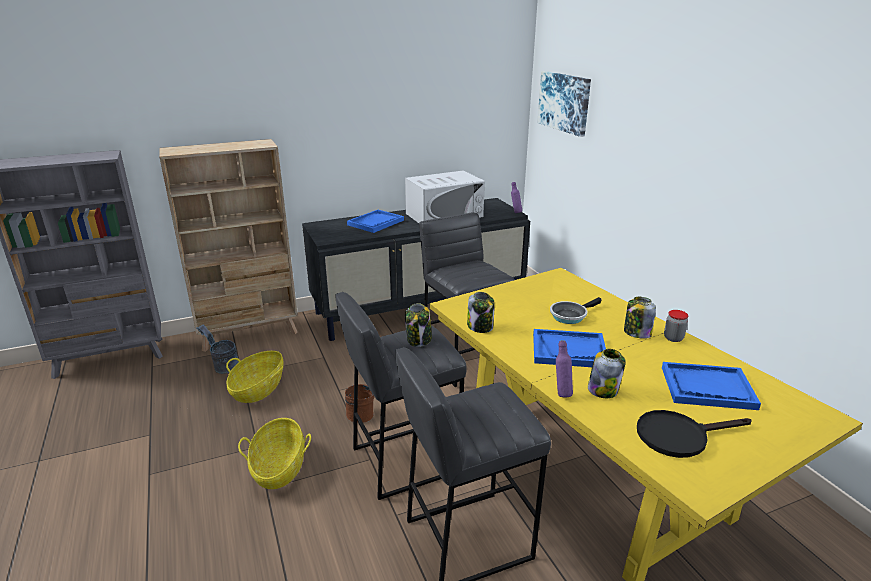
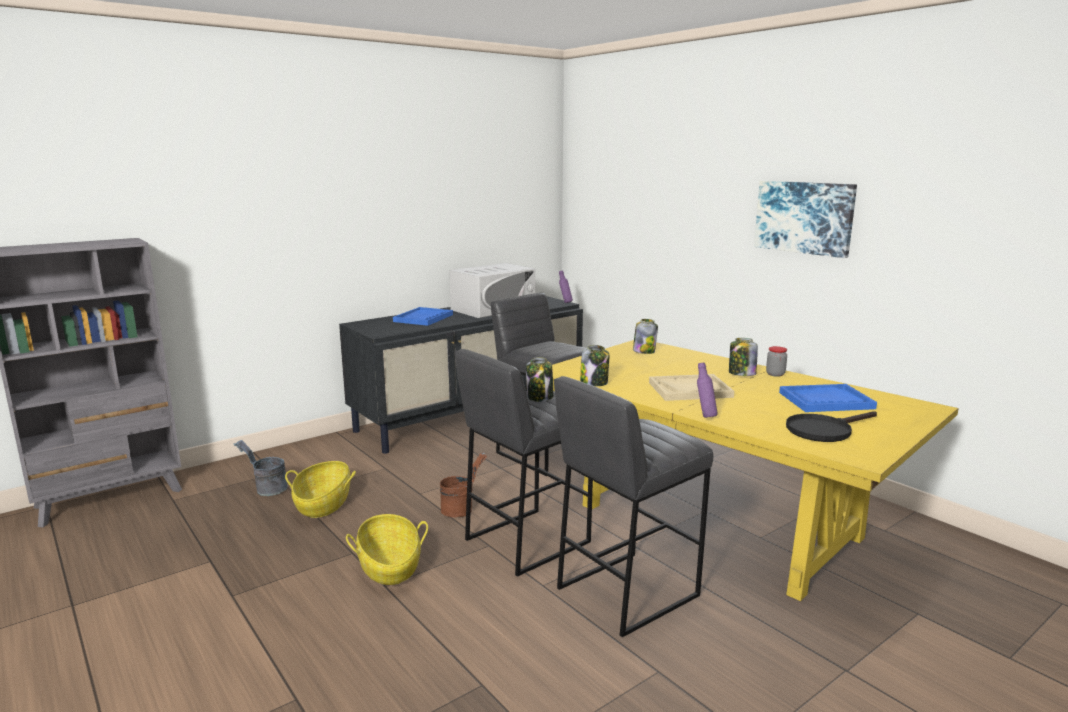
camera: 15 degrees left, 10 degrees down
beige bookcase [159,139,298,352] -> none
blue tray [533,329,606,367] -> beige tray [649,374,734,401]
picture [537,71,591,137] -> picture moved to [754,181,857,258]
frying pan [550,297,602,324] -> none
jar [588,349,626,398] -> jar moved to [633,319,658,354]

